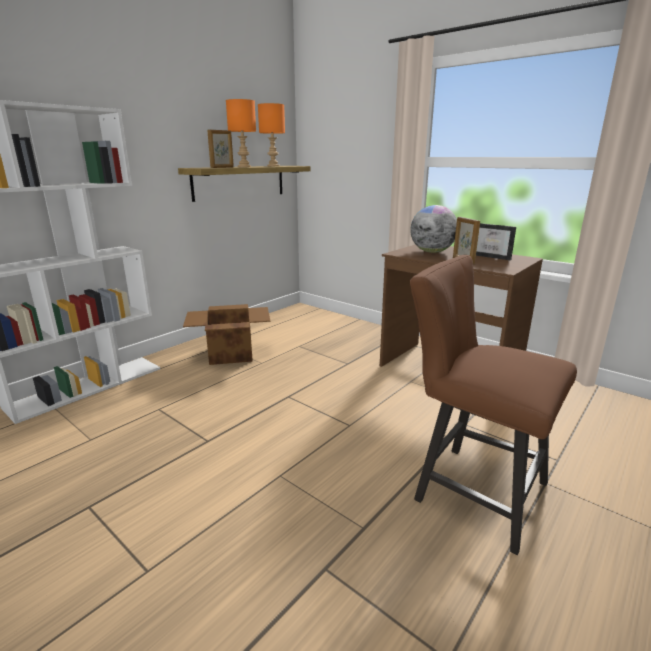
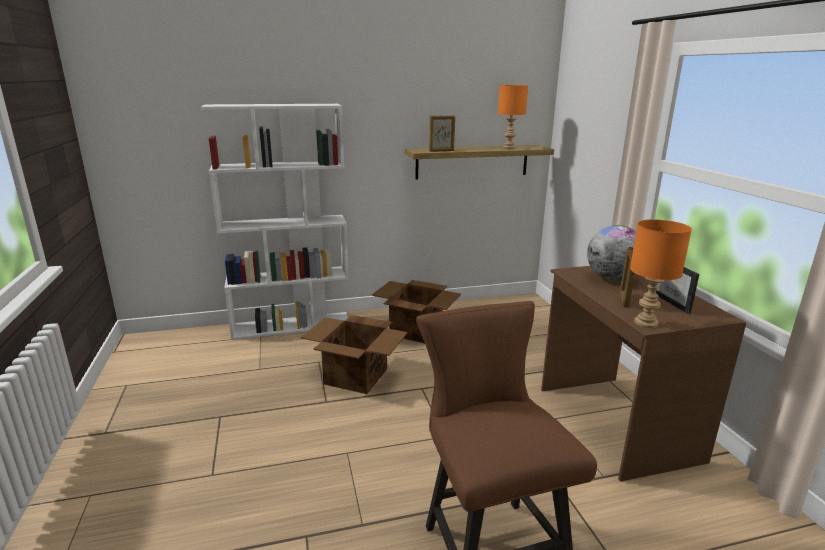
camera: 35 degrees right, 0 degrees up
orange table lamp [226,99,256,167] -> orange table lamp moved to [630,219,692,328]
none -> cardboard box [301,315,408,394]

